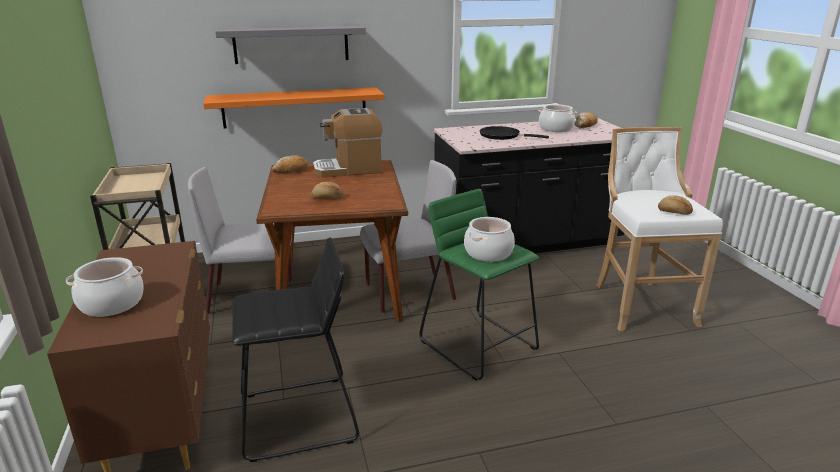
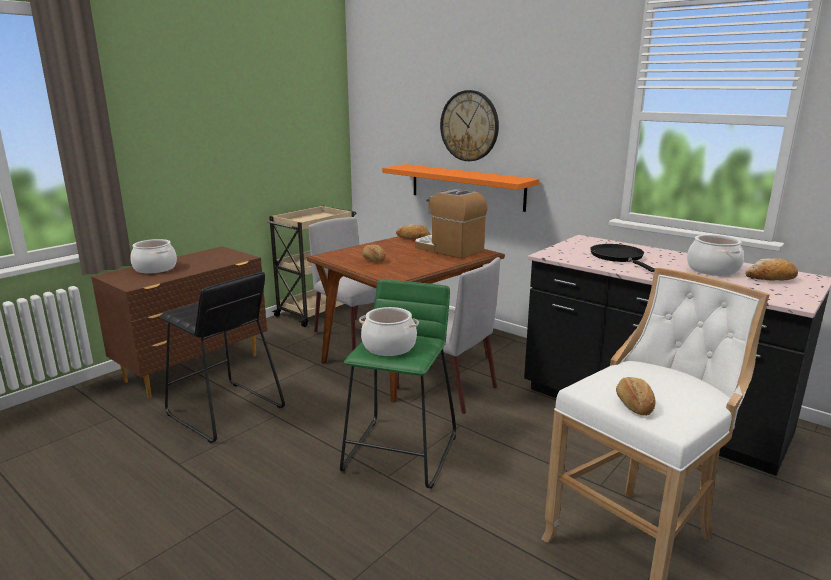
camera: 55 degrees right, 5 degrees down
grey shelf [215,25,366,64] -> wall clock [440,90,499,161]

